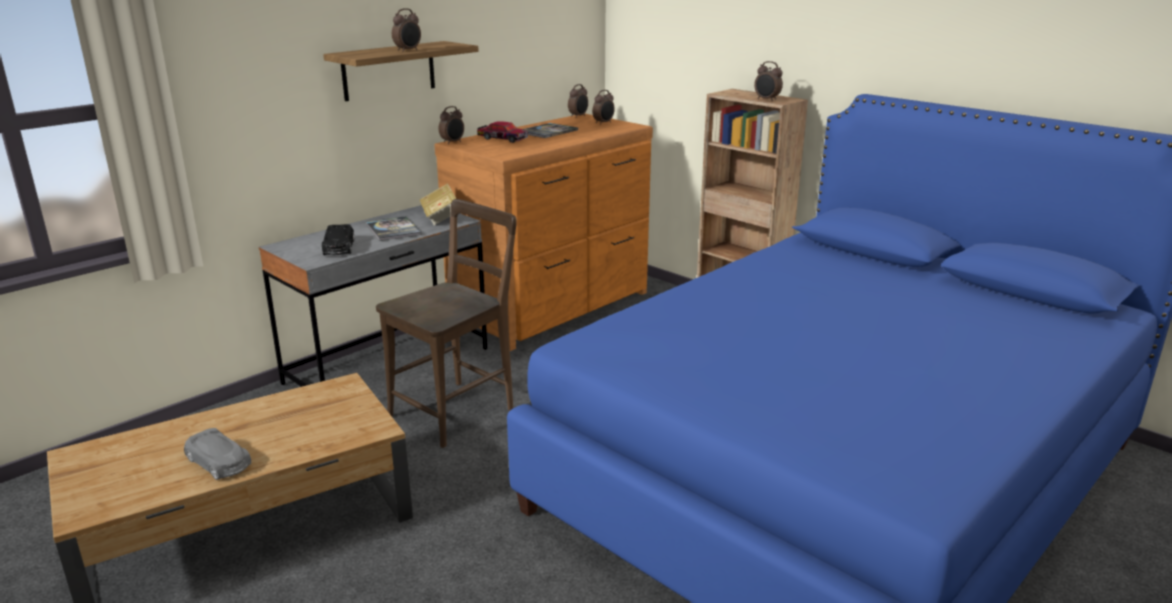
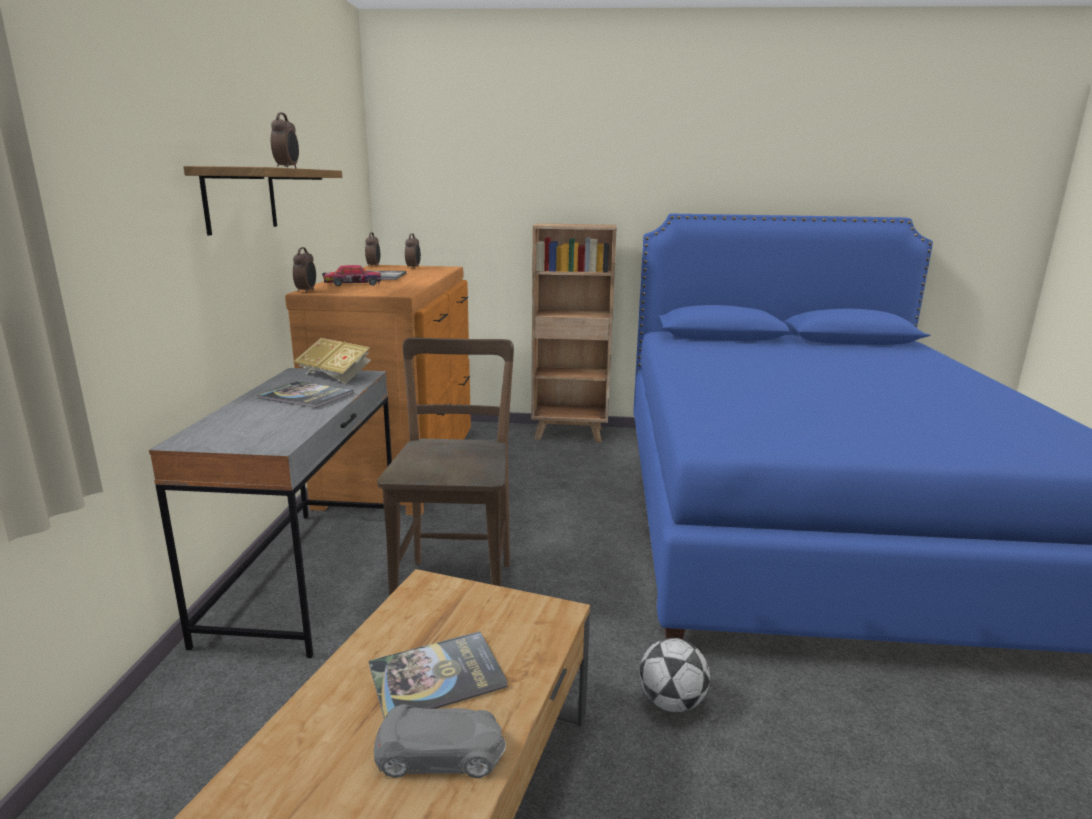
camera: 40 degrees left, 5 degrees down
black toy car [322,224,354,255] -> none
alarm clock [754,61,783,102] -> none
none -> book [369,631,508,719]
none -> football [639,638,710,712]

